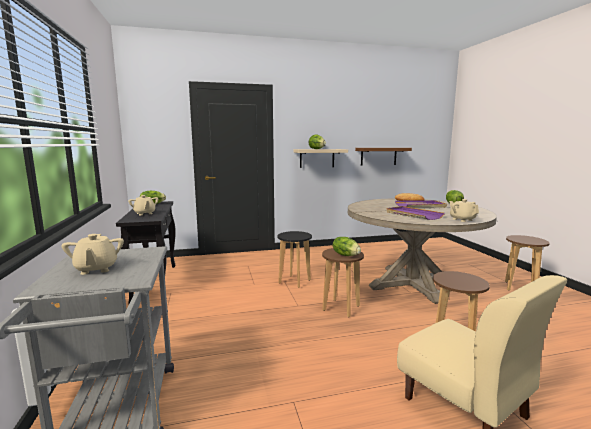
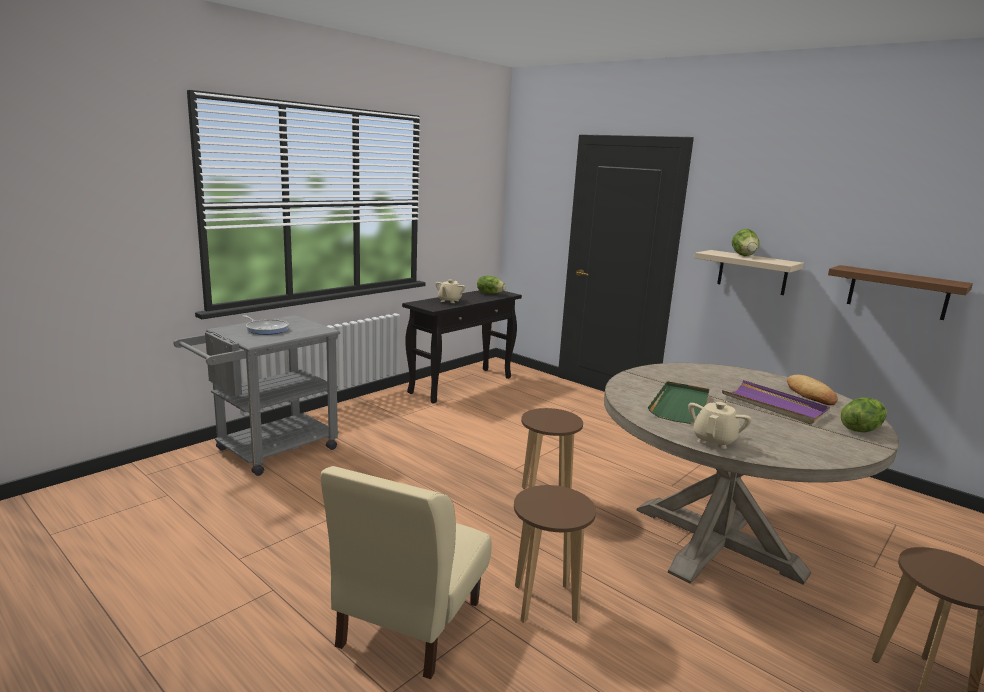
camera: 55 degrees right, 5 degrees up
beige teapot [62,234,124,275] -> frying pan [242,315,289,335]
black stool [277,231,312,288] -> none
lettuce [333,237,361,256] -> none
purple tray [386,206,445,220] -> green tray [648,381,709,424]

